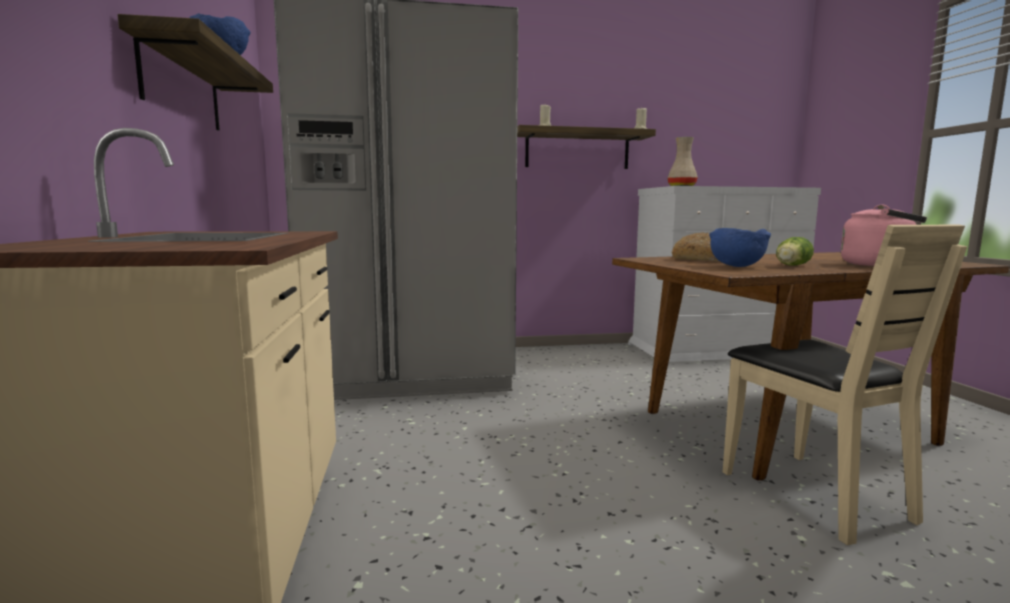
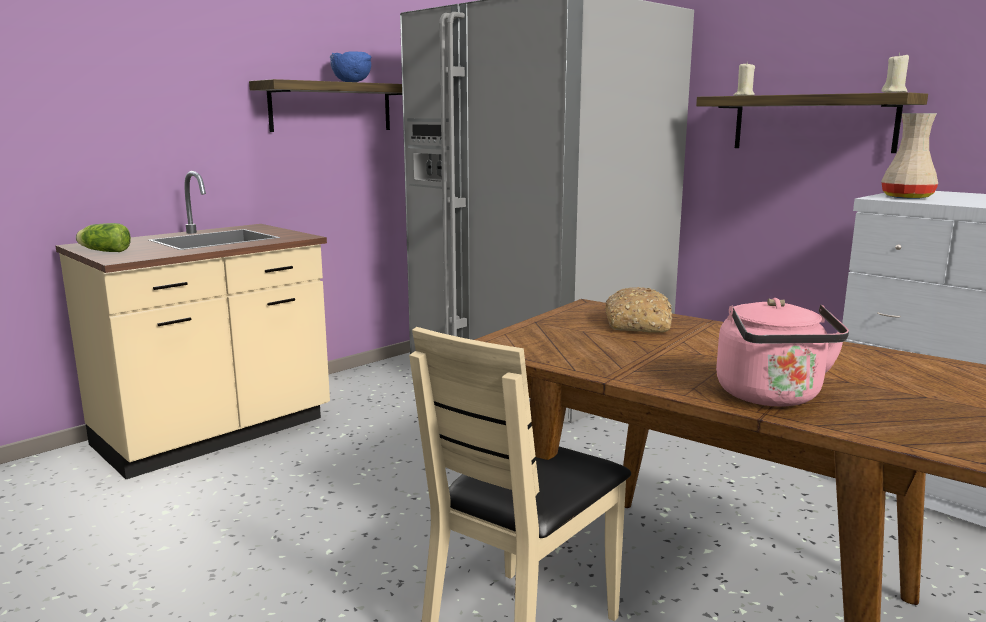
camera: 55 degrees right, 5 degrees up
blue bowl [709,228,771,267] -> none
lettuce [776,237,814,266] -> lettuce moved to [76,223,131,252]

